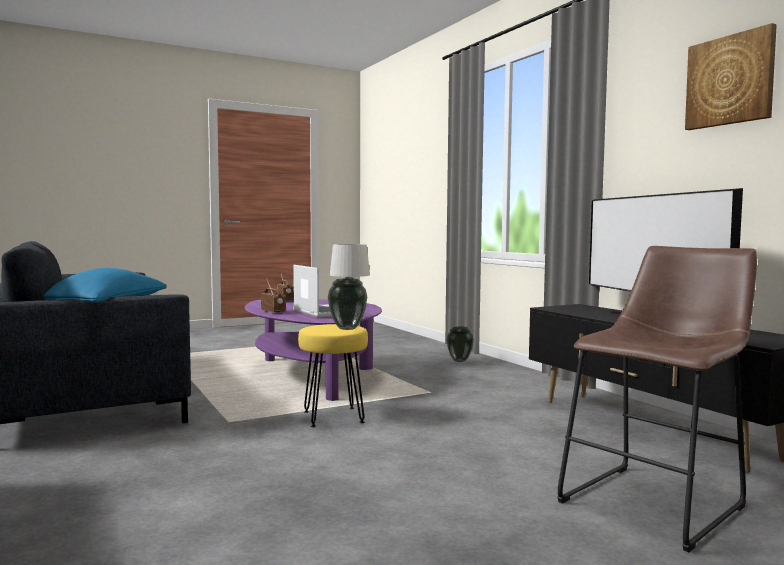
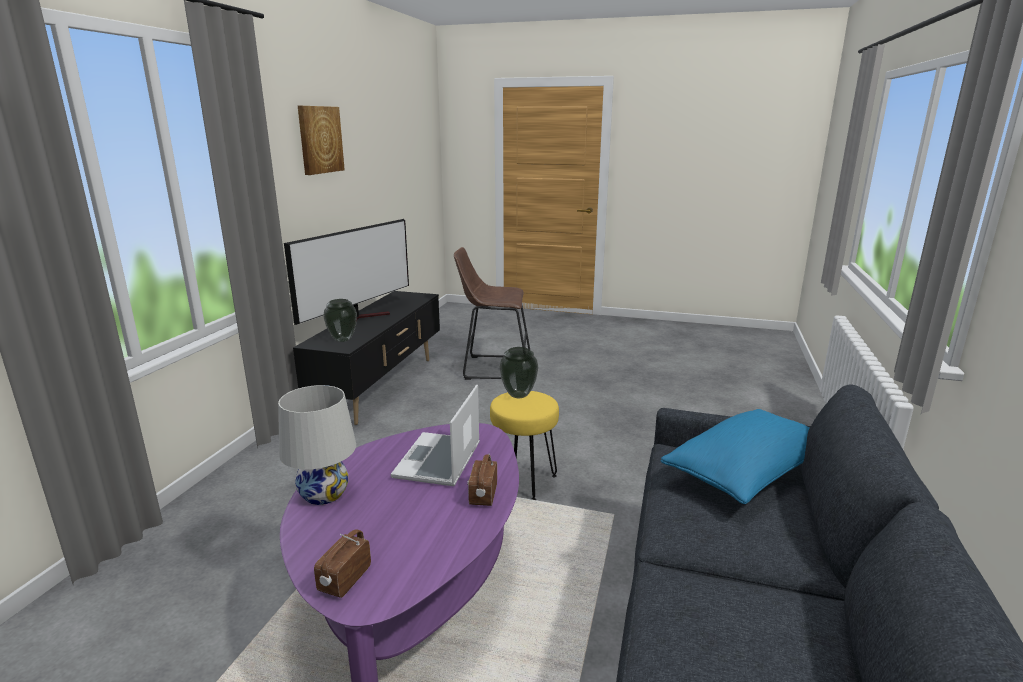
camera: 135 degrees left, 15 degrees up
vase [447,326,474,362] -> vase moved to [323,299,357,342]

